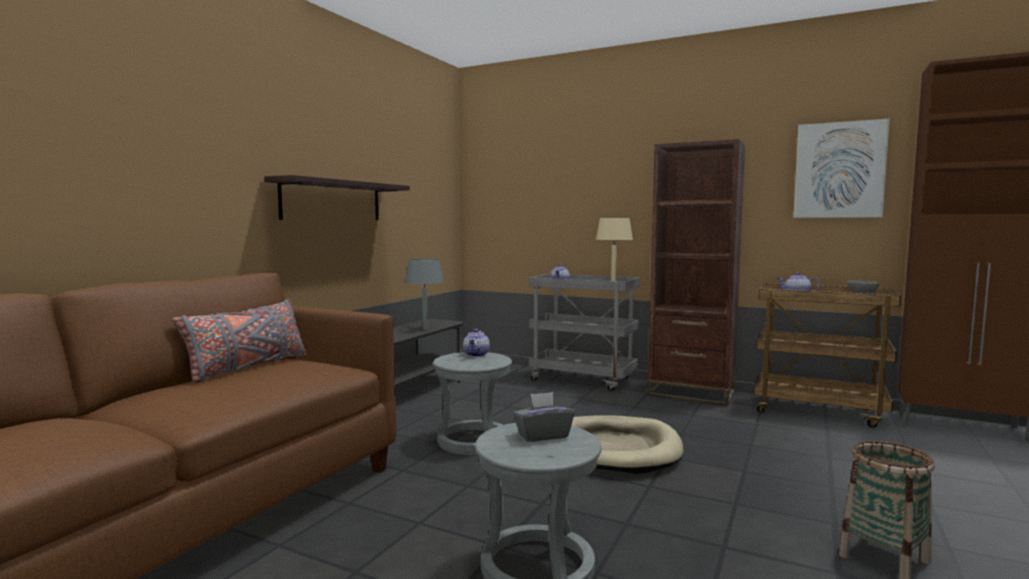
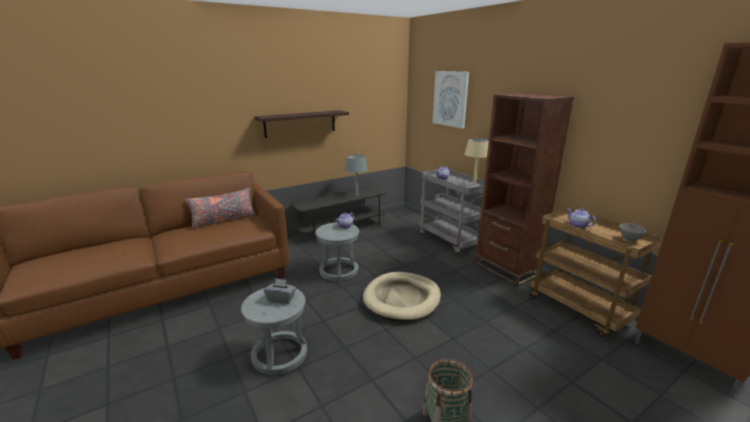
camera: 30 degrees right, 15 degrees up
picture [793,119,890,218] -> picture moved to [433,71,469,128]

